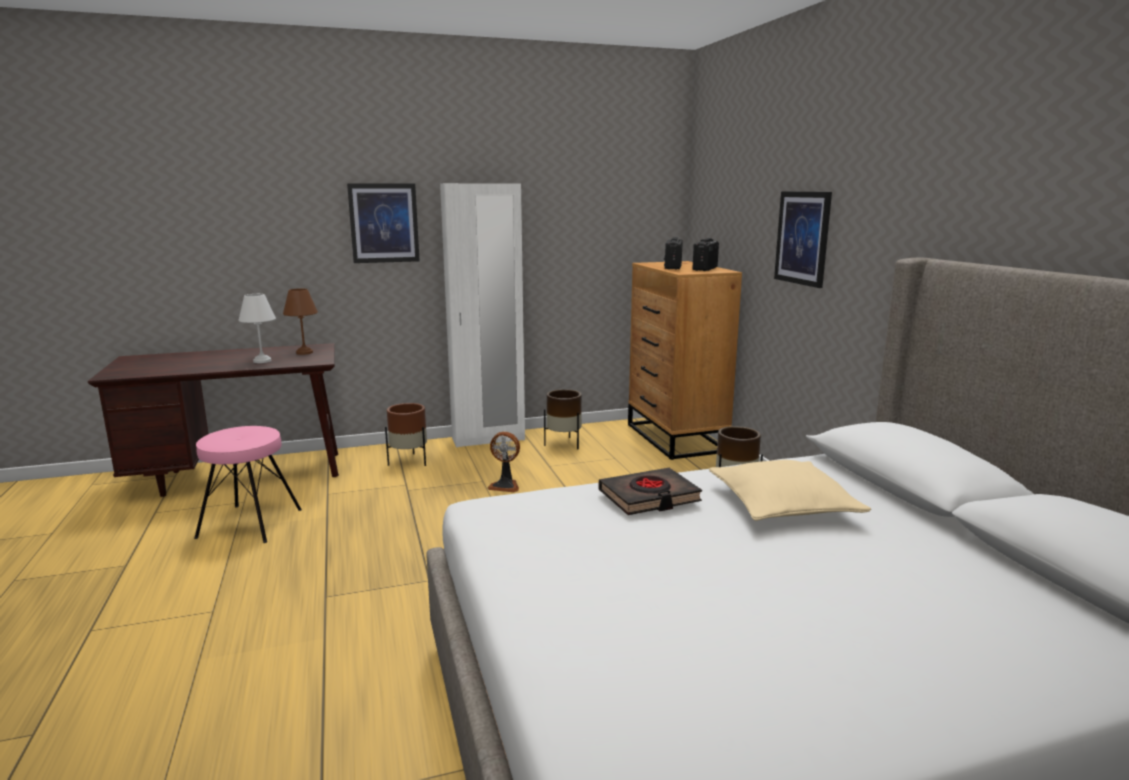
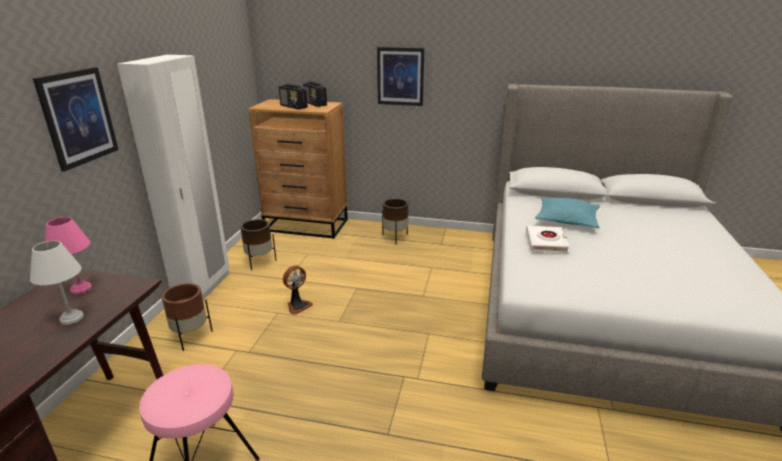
camera: 60 degrees left, 10 degrees up
brown table lamp [283,288,318,355] -> pink table lamp [45,217,92,294]
black book [599,468,702,515] -> white book [526,225,570,253]
beige pillow [709,460,871,521] -> turquoise pillow [535,197,600,228]

